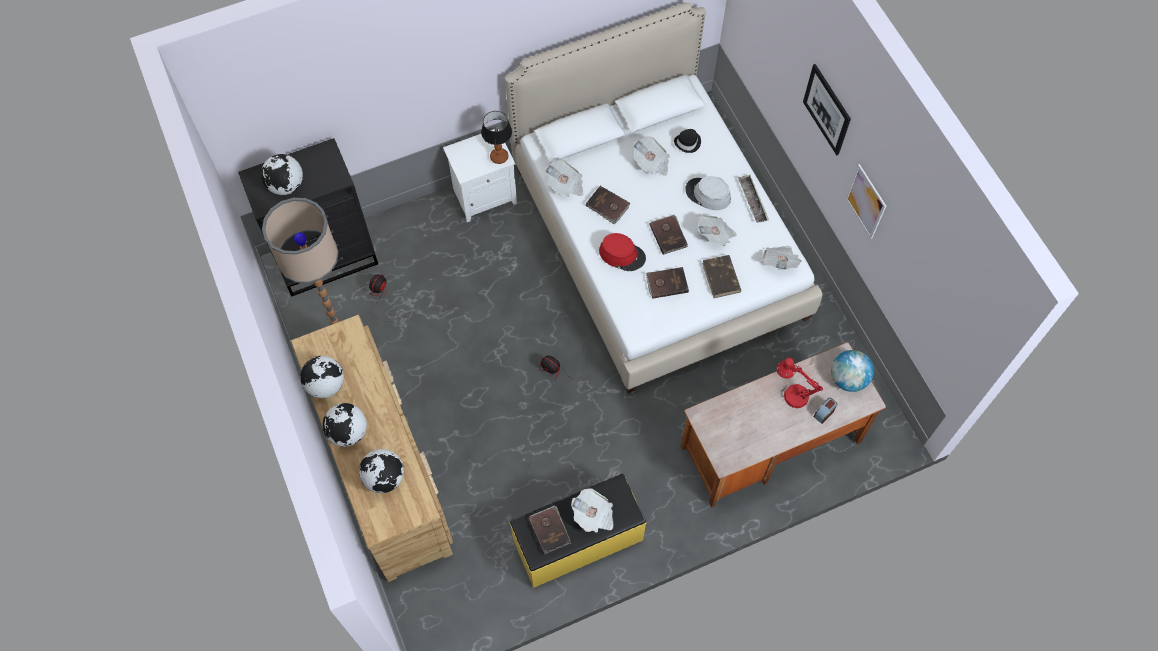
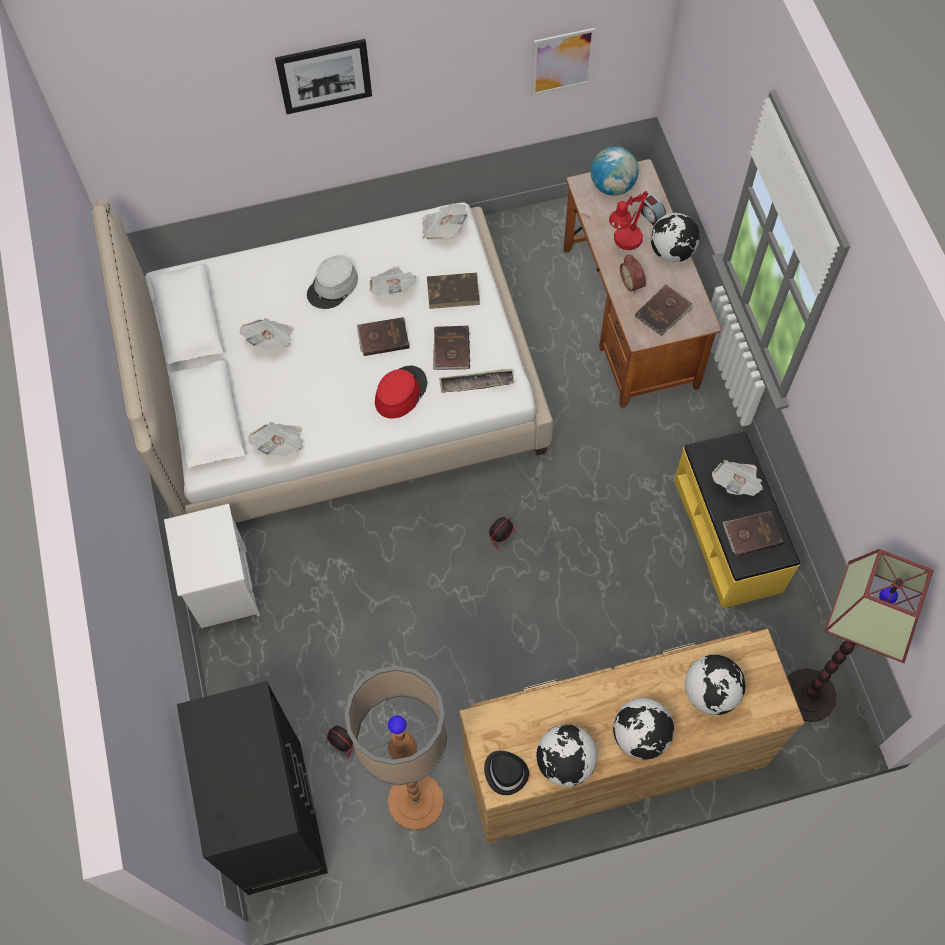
camera: 80 degrees left, 0 degrees up
globe [261,154,303,195] -> globe moved to [651,213,700,262]
table lamp [481,111,512,164] -> none
brown book [585,186,630,225] -> brown book moved to [635,285,694,336]
black hat [674,129,701,153] -> black hat moved to [484,751,529,795]
tray [738,175,769,223] -> tray moved to [439,369,514,393]
picture [846,164,886,239] -> picture moved to [531,28,596,96]
none -> alarm clock [620,254,646,293]
none -> floor lamp [787,549,933,722]

